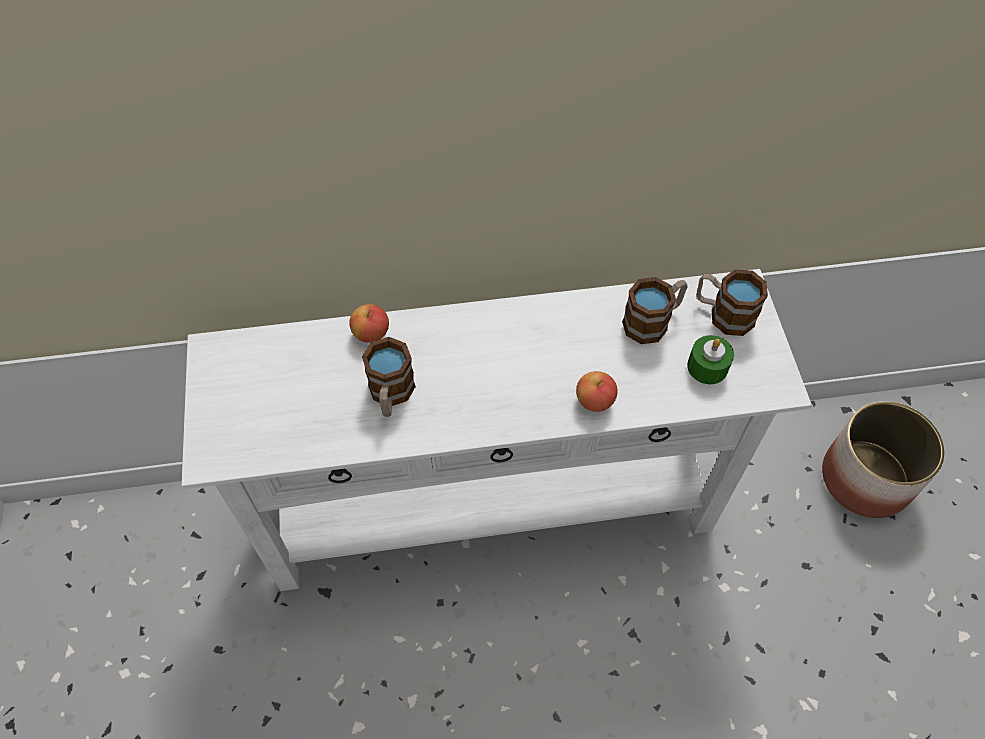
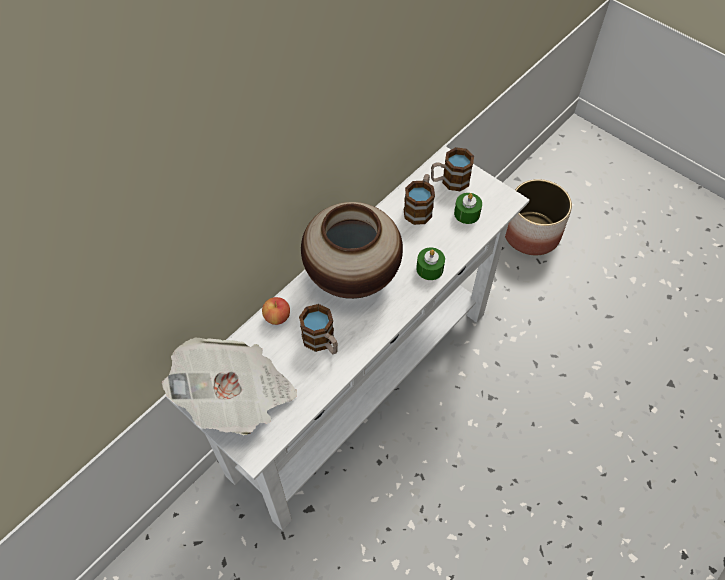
camera: 40 degrees left, 0 degrees up
apple [576,371,618,412] -> green candle [416,247,445,280]
none -> newspaper [162,338,297,435]
none -> vase [301,202,403,299]

